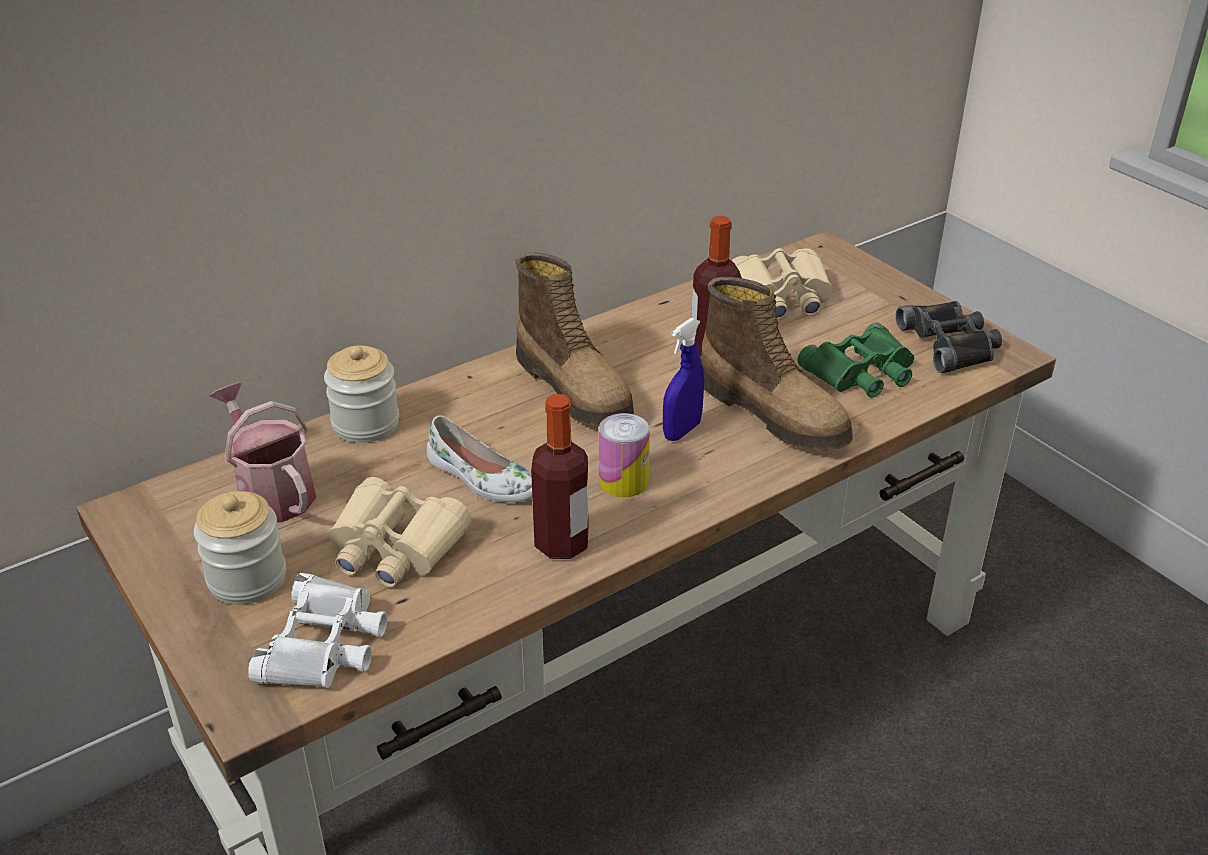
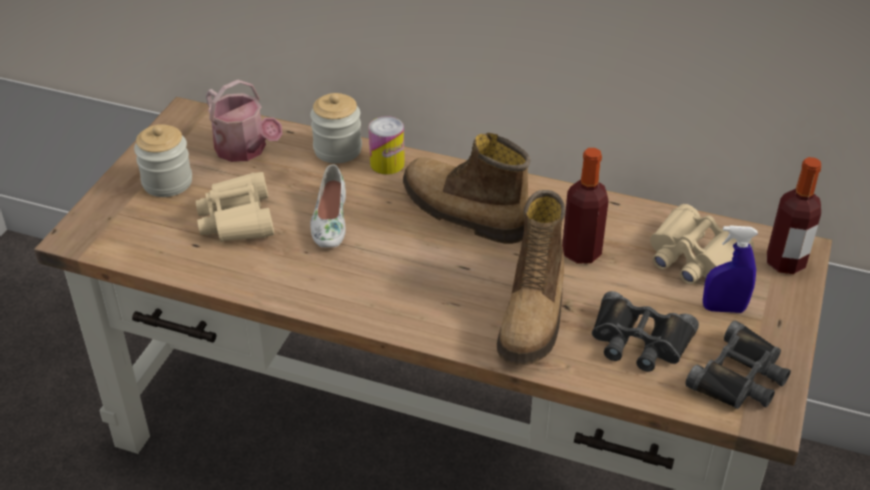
camera: 55 degrees right, 5 degrees up
watering can [209,383,316,522] -> watering can turned 120 degrees clockwise [206,80,282,162]
white binoculars [248,573,387,688] -> none
boot [515,252,634,427] -> boot turned 105 degrees clockwise [403,133,530,244]
bottle [531,394,589,559] -> bottle moved to [767,157,821,274]
can [599,413,650,497] -> can moved to [369,116,405,175]
blue spray bottle [663,318,704,441] -> blue spray bottle moved to [703,225,758,313]
green binoculars [798,322,914,397] -> black binoculars [592,291,699,372]

